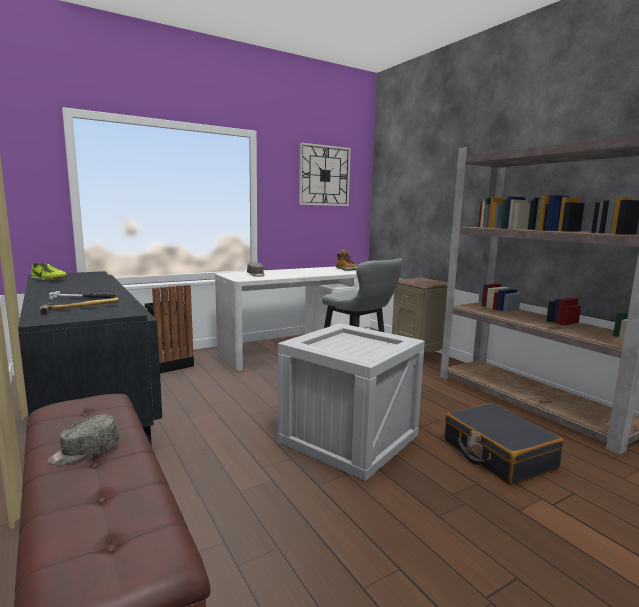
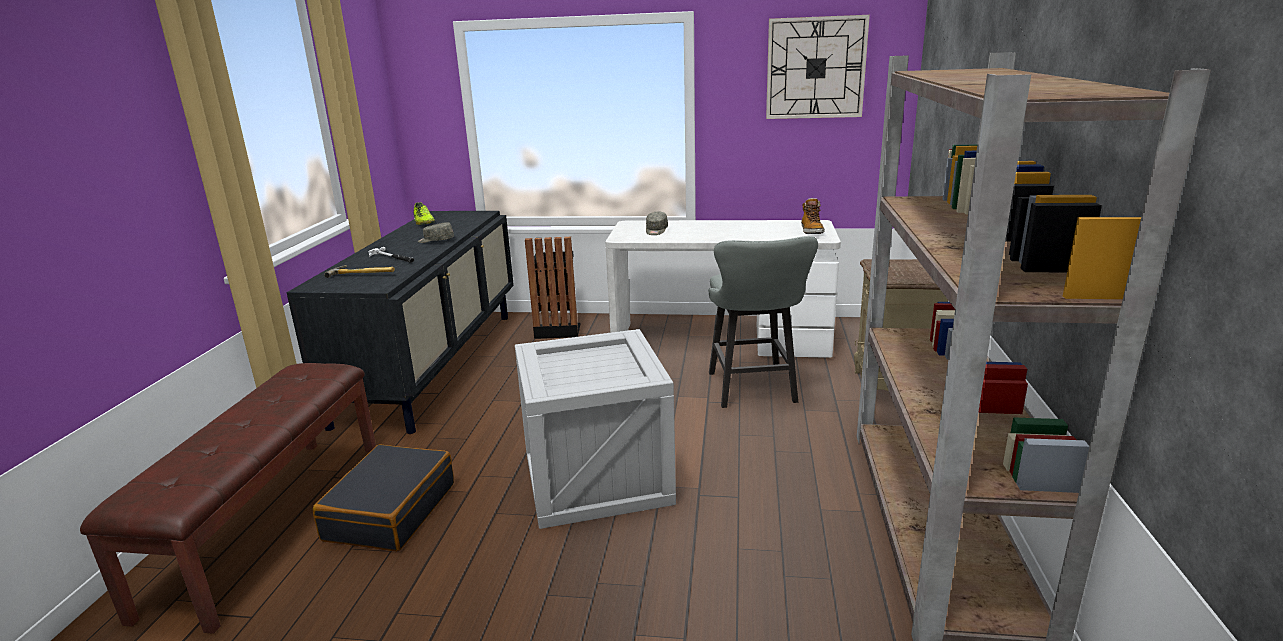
camera: 40 degrees right, 10 degrees up
grey cap [48,414,119,465] -> grey cap moved to [418,222,454,243]
black suitcase [445,403,564,485] -> black suitcase moved to [313,444,454,551]

